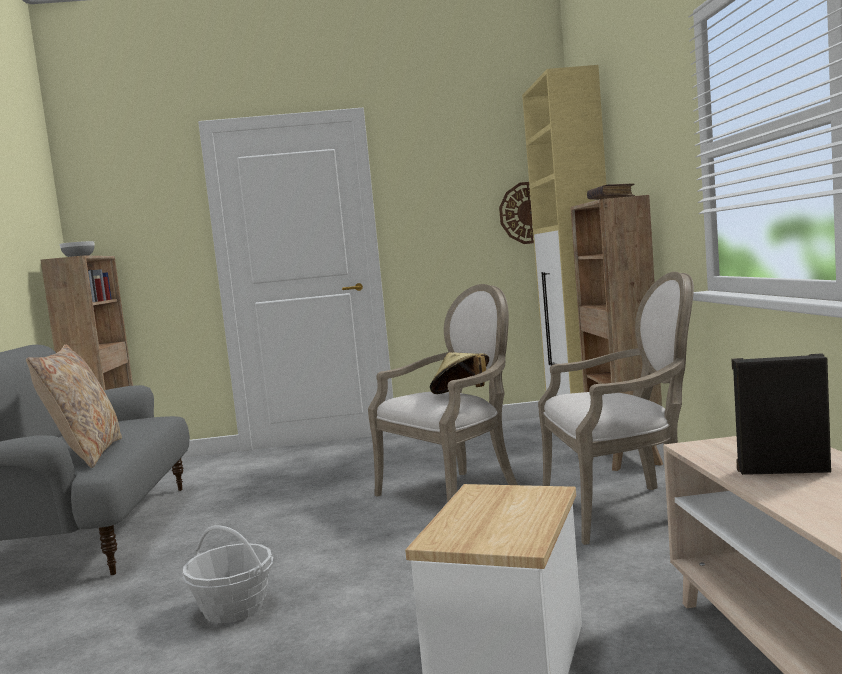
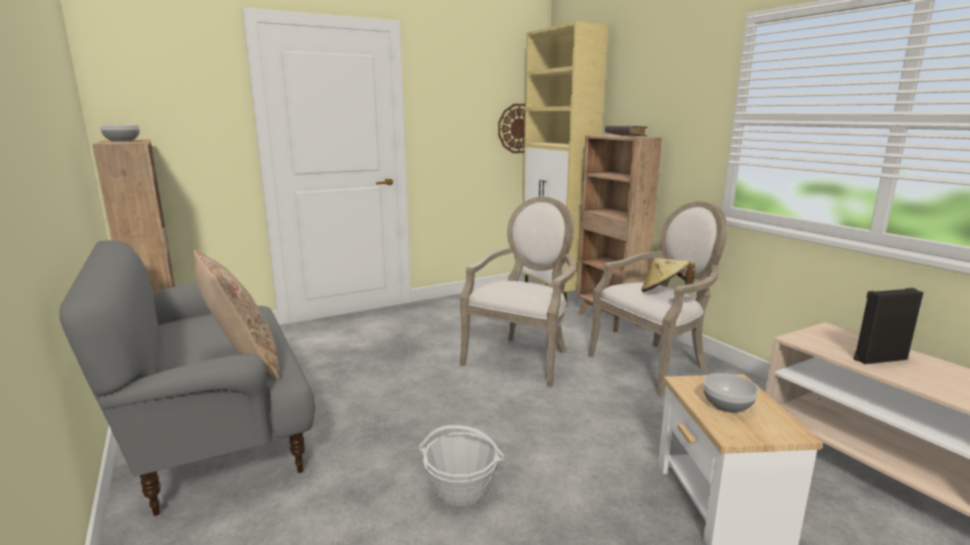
camera: 25 degrees left, 10 degrees up
beige hat [430,352,489,394] -> beige hat moved to [641,258,695,292]
none -> bowl [703,373,759,413]

